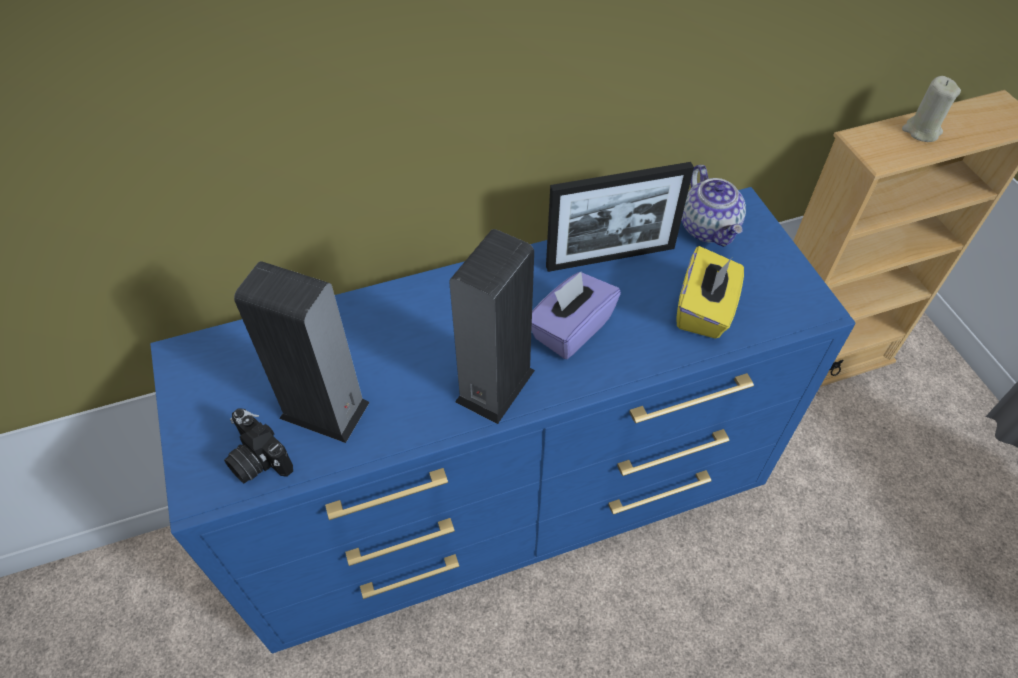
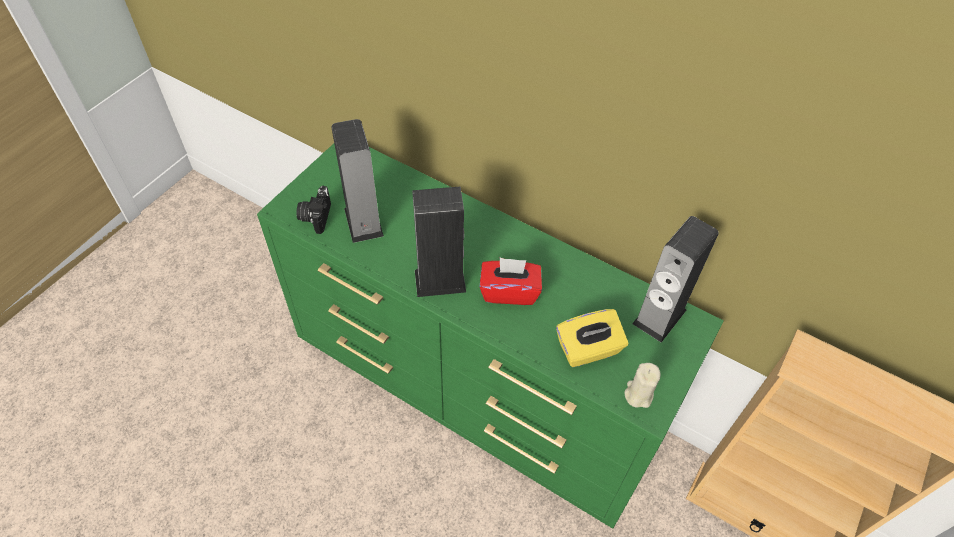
camera: 50 degrees right, 0 degrees up
blue dresser [150,187,856,654] -> green dresser [257,144,724,529]
purple tissue box [531,272,621,359] -> red tissue box [480,258,542,305]
picture frame [546,162,694,272] -> none
teapot [682,165,746,247] -> speaker [632,216,719,343]
beige candle [902,76,961,142] -> beige candle moved to [624,363,661,408]

